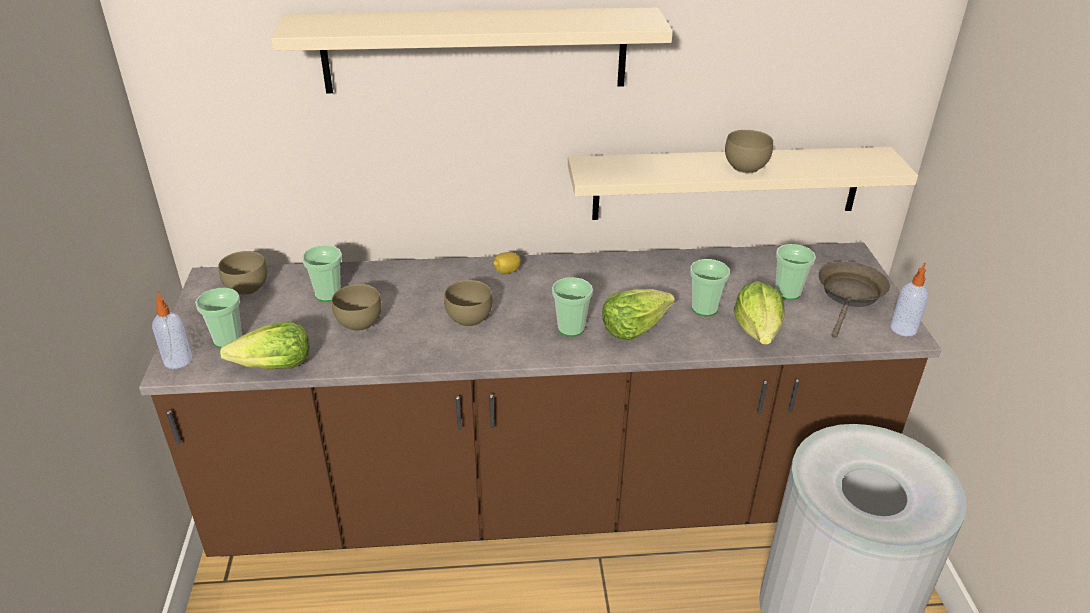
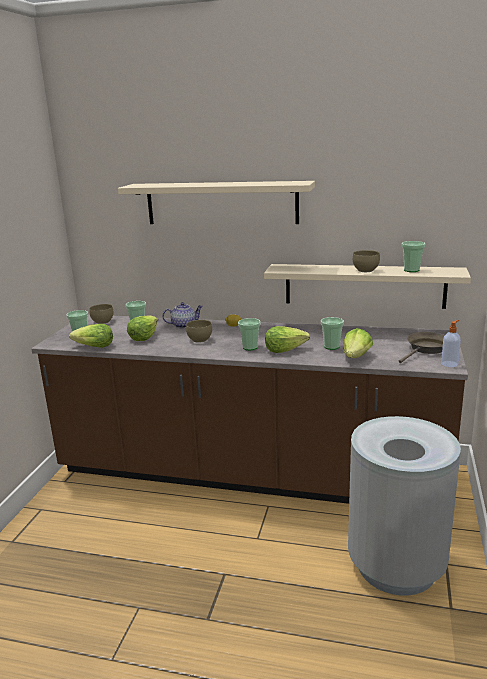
camera: 20 degrees right, 15 degrees down
soap dispenser [152,291,192,369] -> none
brown bowl [332,284,382,331] -> lettuce [127,315,158,341]
cup [775,244,816,300] -> cup moved to [402,241,425,272]
none -> teapot [162,302,203,328]

